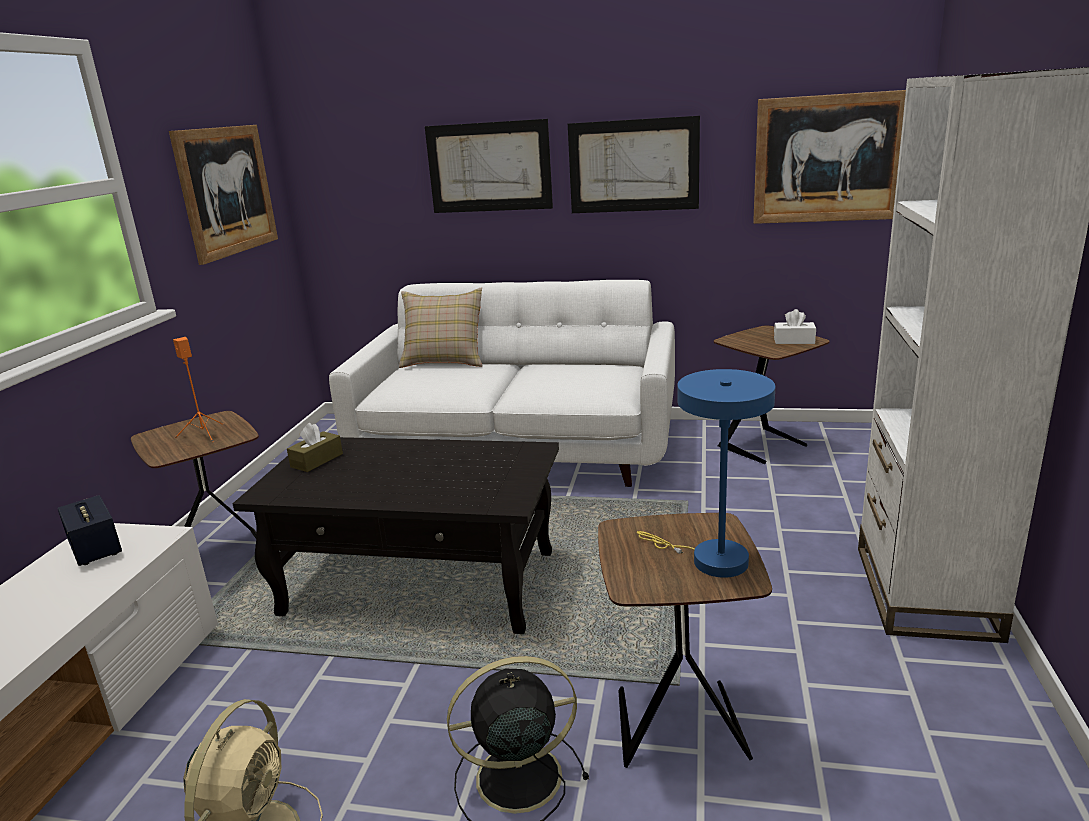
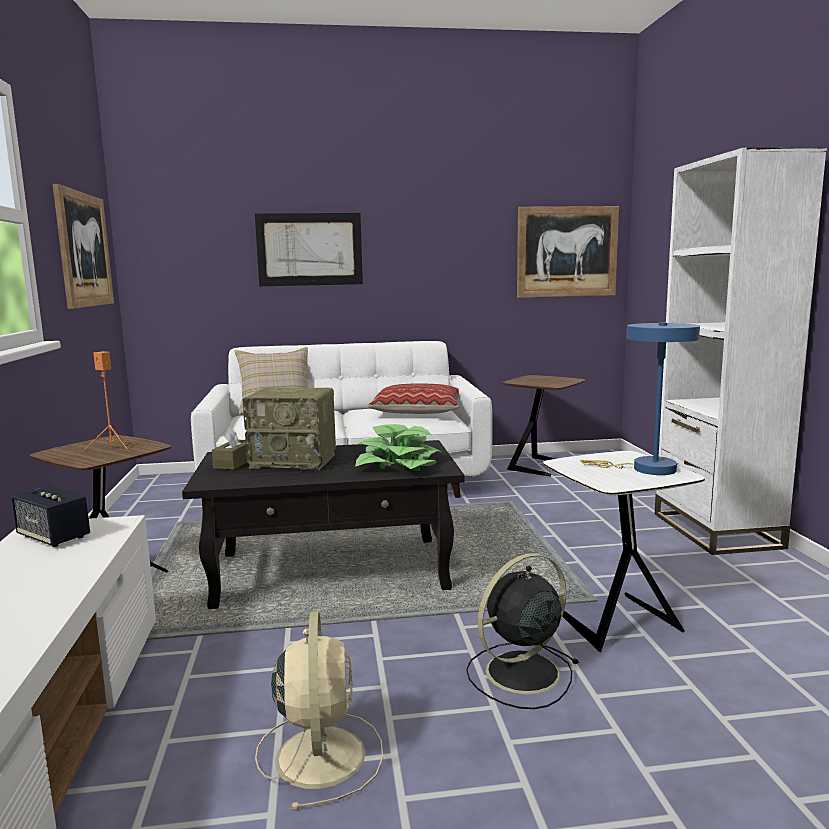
camera: 20 degrees left, 10 degrees down
picture [568,116,700,213] -> none
brown side table [598,513,772,768] -> white side table [543,451,705,652]
white tissue box [774,309,816,344] -> none
none -> radio [243,387,336,470]
none -> potted plant [355,424,443,471]
none -> pillow [368,384,459,414]

